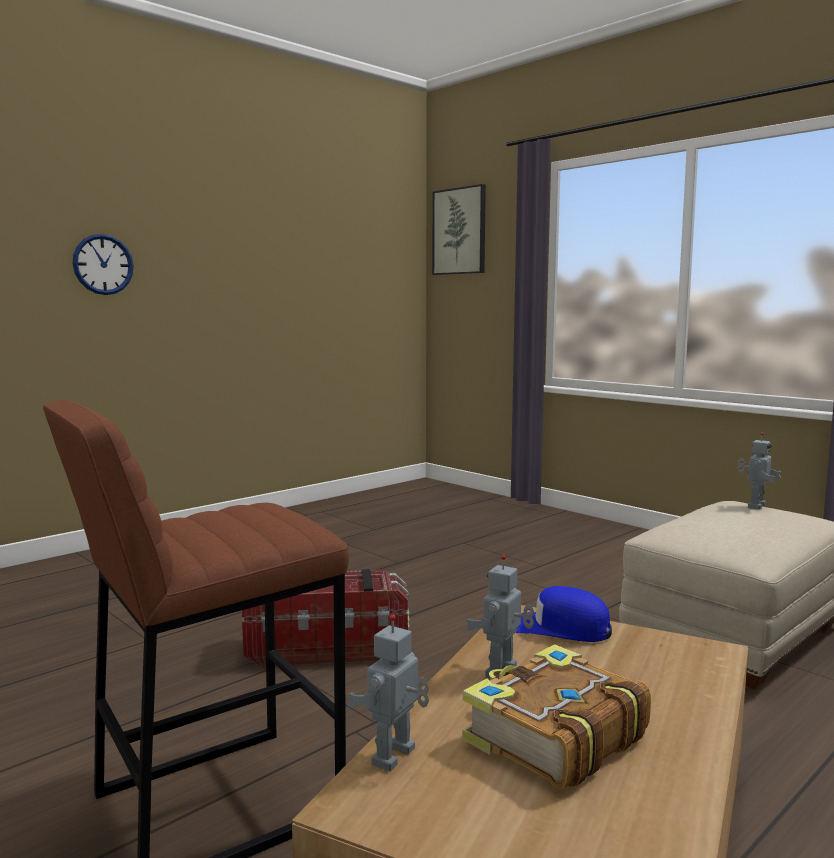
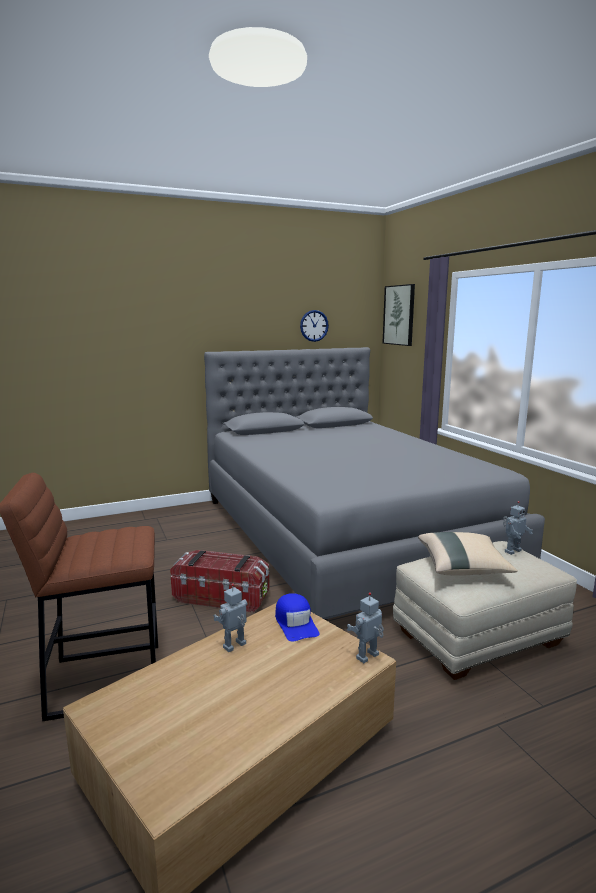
camera: 20 degrees right, 5 degrees up
wall clock [72,234,134,295] -> wall clock moved to [300,310,329,342]
toy robot [347,615,429,771] -> toy robot moved to [347,592,384,663]
book [462,644,651,789] -> none
blue cap [515,586,612,642] -> blue cap turned 150 degrees counterclockwise [275,593,319,641]
none -> grey bed [204,347,545,621]
none -> beige pillow [418,532,518,576]

